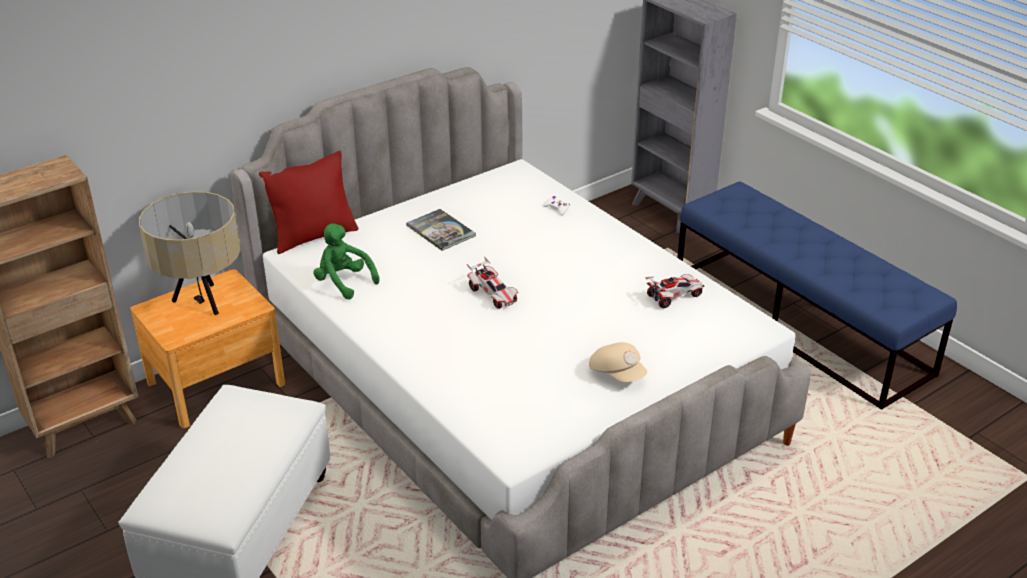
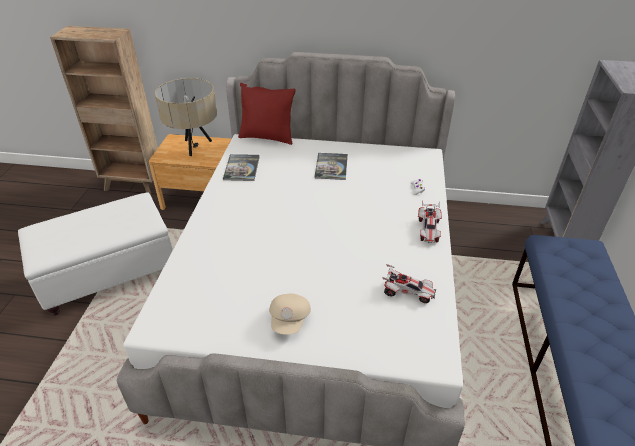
camera: 45 degrees right, 5 degrees up
green plush toy [313,223,380,300] -> book [223,154,260,181]
toy car [467,257,518,309] -> toy car moved to [418,200,442,243]

